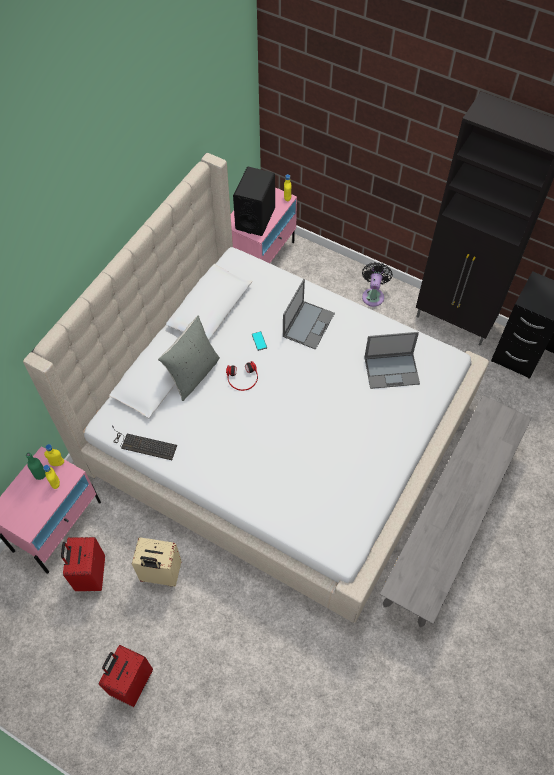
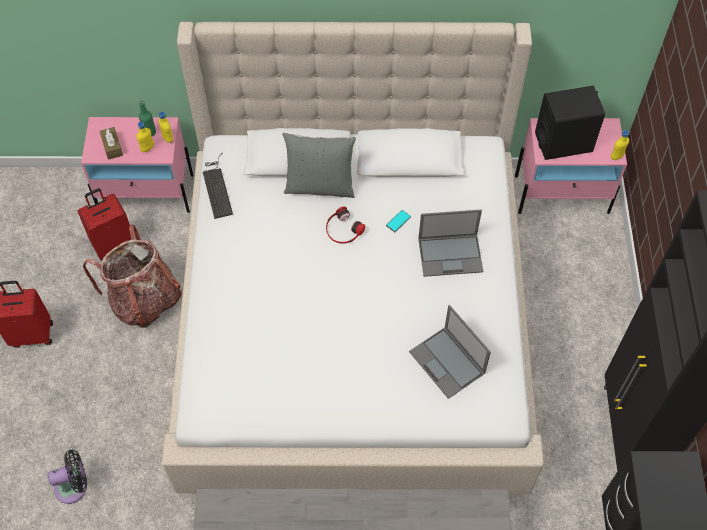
camera: 60 degrees right, 0 degrees up
beige suitcase [132,537,182,587] -> backpack [83,225,182,328]
black fan [362,262,393,307] -> black fan moved to [47,450,87,504]
none -> brown tissue box [100,127,123,160]

